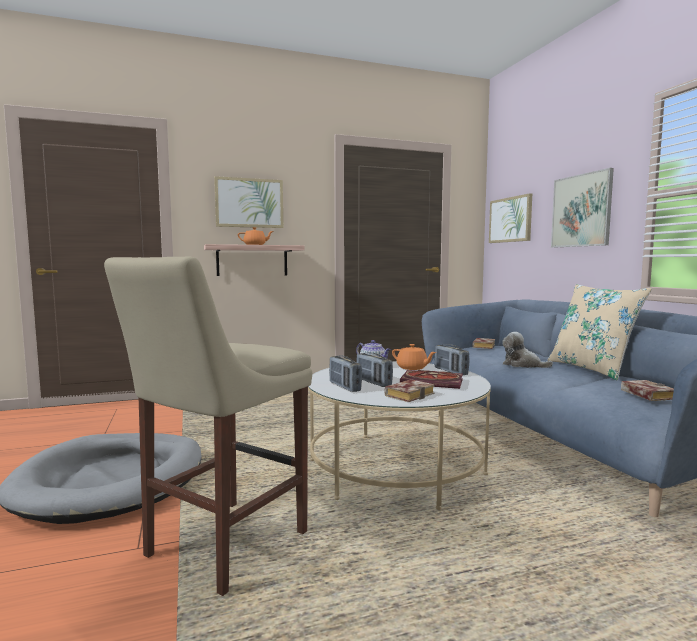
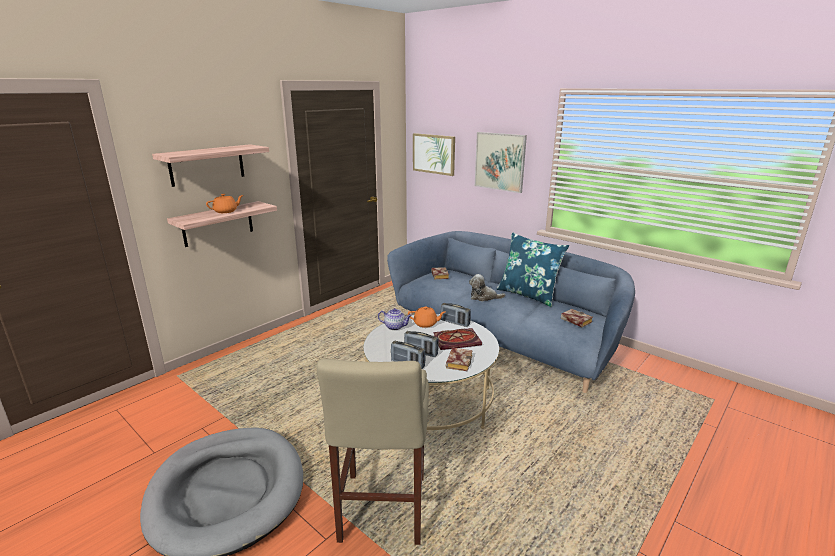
camera: 30 degrees left, 15 degrees up
picture [214,176,283,228] -> shelf [152,144,269,187]
beige pillow [548,284,652,380] -> blue pillow [497,232,569,307]

